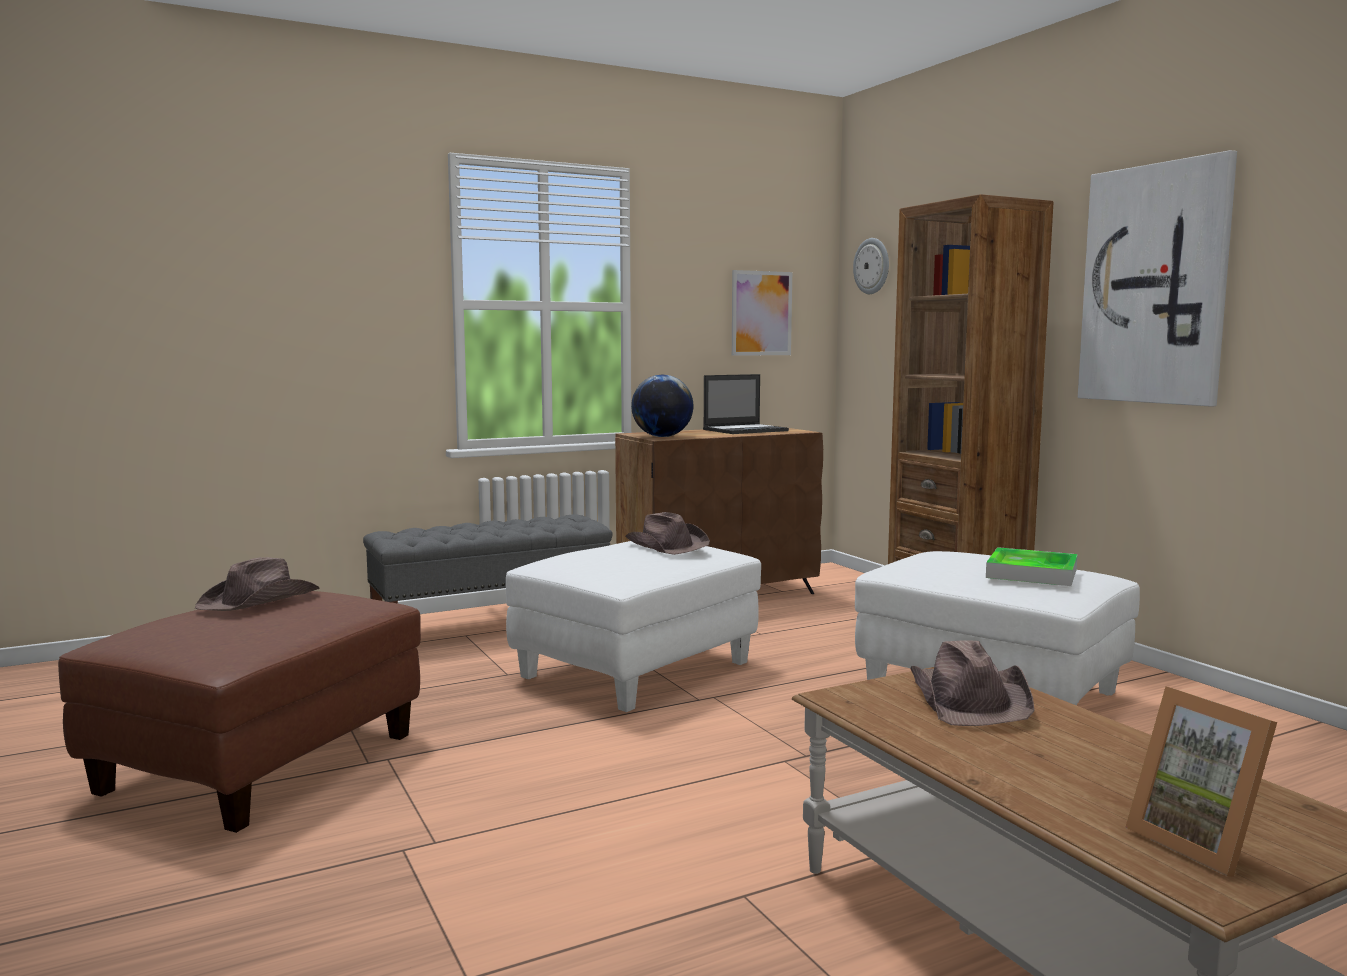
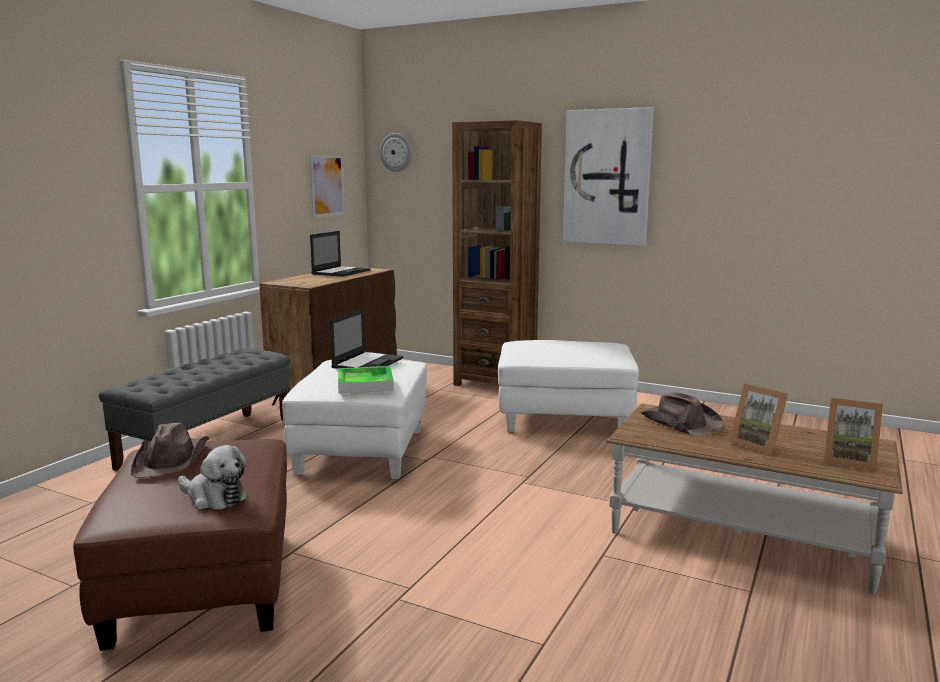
camera: 35 degrees left, 5 degrees up
brown hat [625,512,710,555] -> laptop [330,309,403,369]
globe [631,374,693,437] -> none
tray [986,547,1078,586] -> tray moved to [338,366,394,394]
none -> plush toy [178,445,248,510]
none -> picture frame [729,384,788,455]

